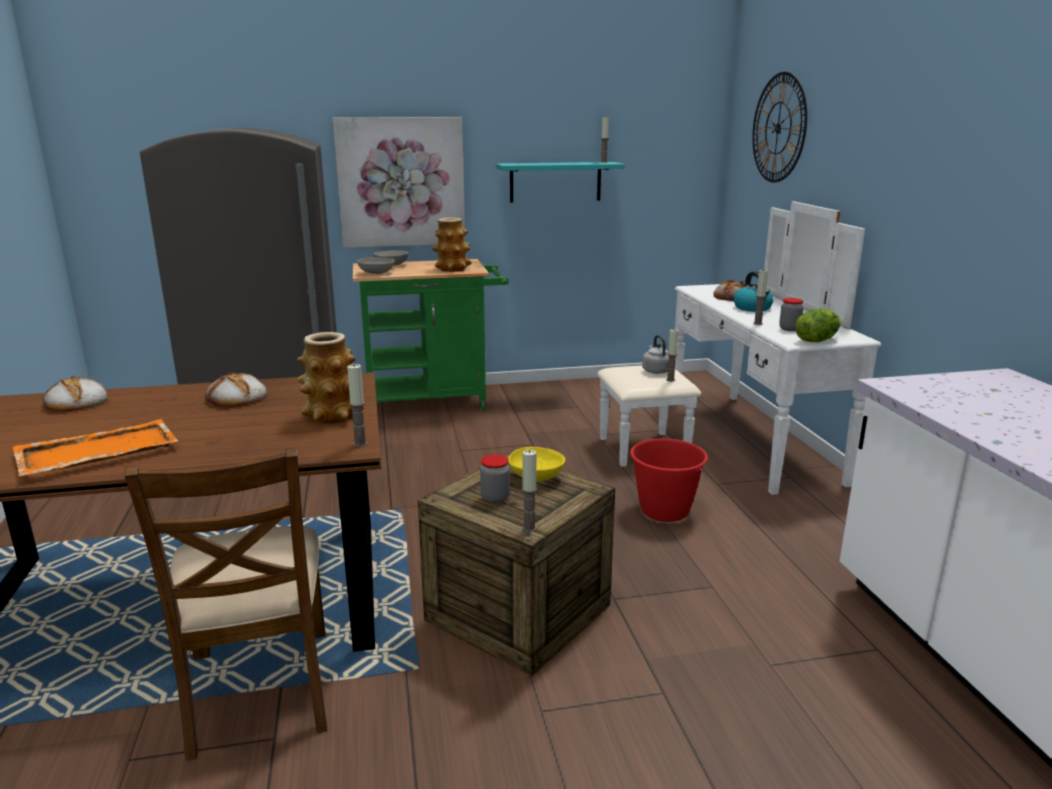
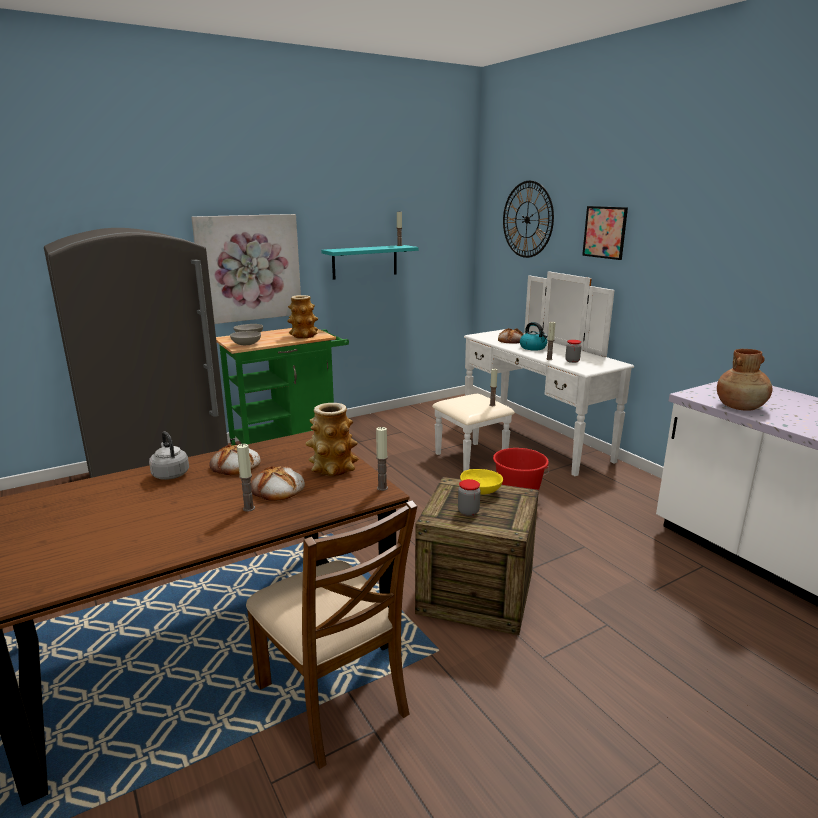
camera: 20 degrees left, 0 degrees up
orange tray [13,419,178,476] -> none
bread [43,376,108,412] -> bread moved to [251,466,305,501]
candle [522,450,537,532] -> candle moved to [237,444,255,512]
grey kettle [642,335,669,374] -> grey kettle moved to [149,431,189,480]
lettuce [795,308,841,342] -> none
none -> picture [582,206,628,260]
none -> brown vase [717,349,772,411]

